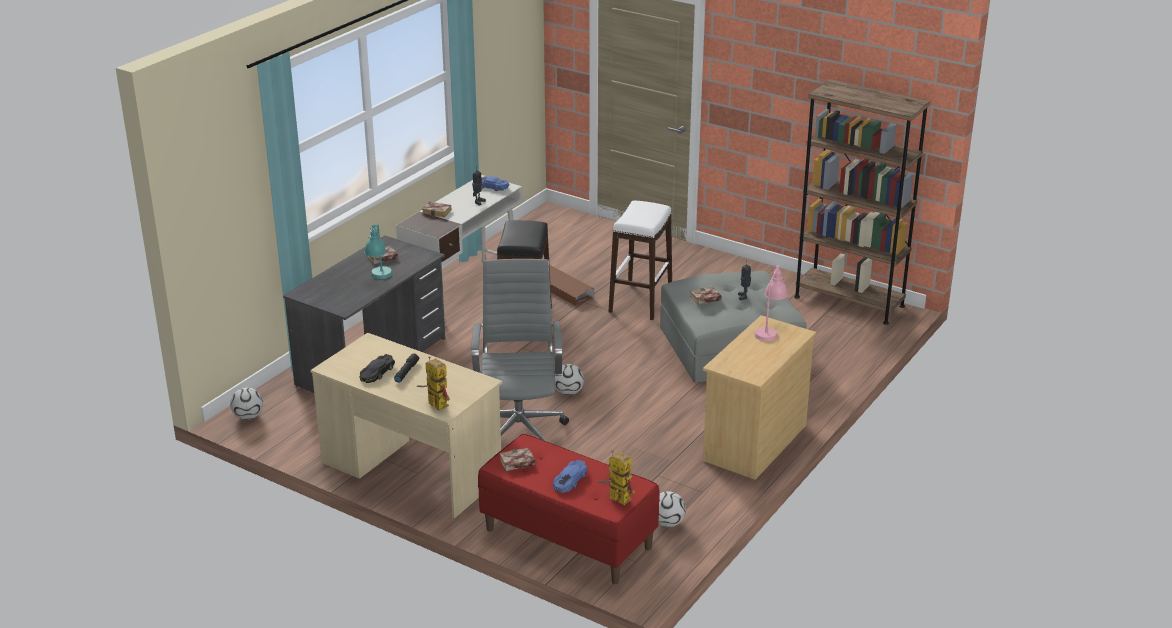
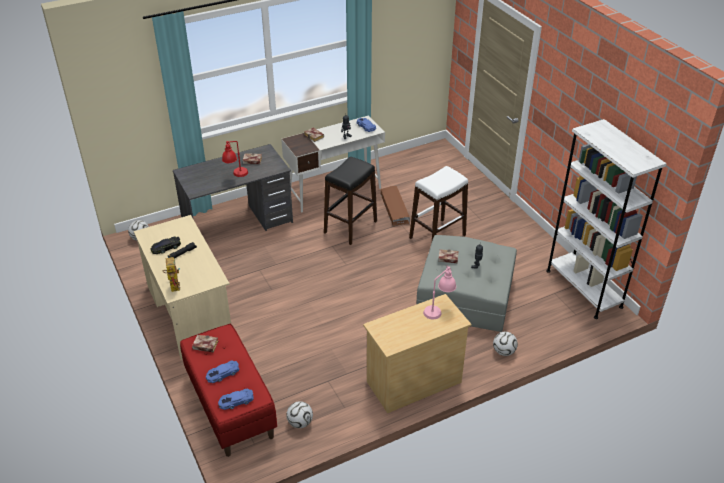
camera: 30 degrees right, 10 degrees up
turquoise table lamp [364,224,393,279] -> red table lamp [222,141,248,177]
grey office chair [471,259,569,441] -> none
football [555,364,584,395] -> football moved to [493,332,518,356]
toy robot [598,450,635,505] -> blue toy car [218,389,254,410]
brown bookcase [794,79,931,325] -> white bookcase [546,119,667,319]

